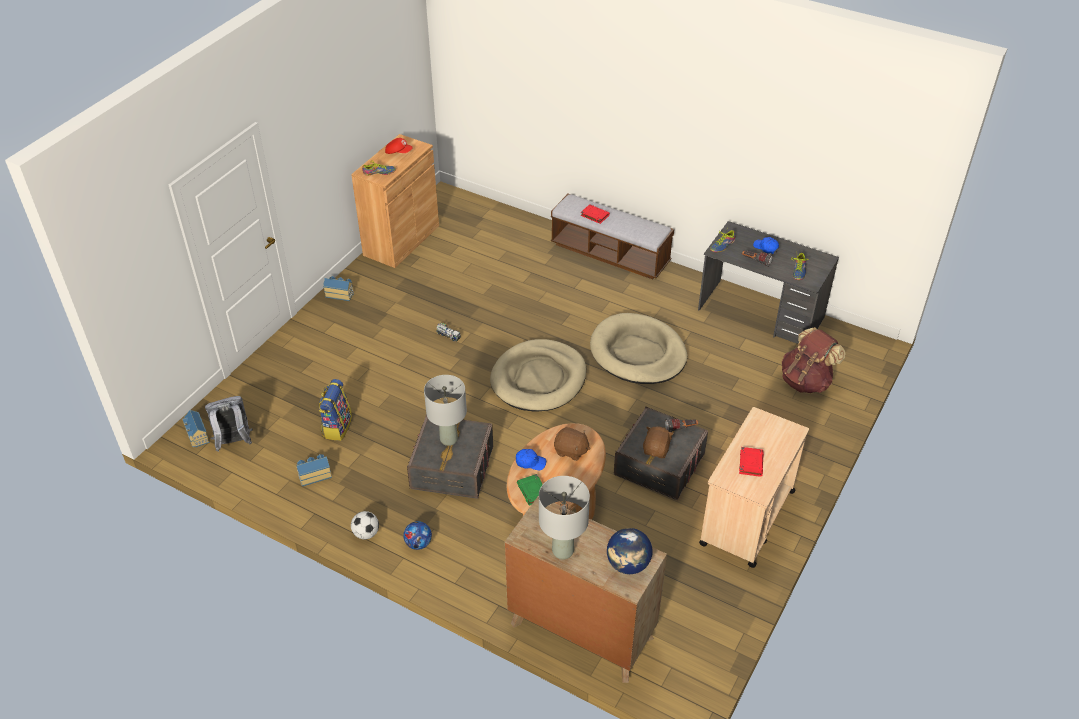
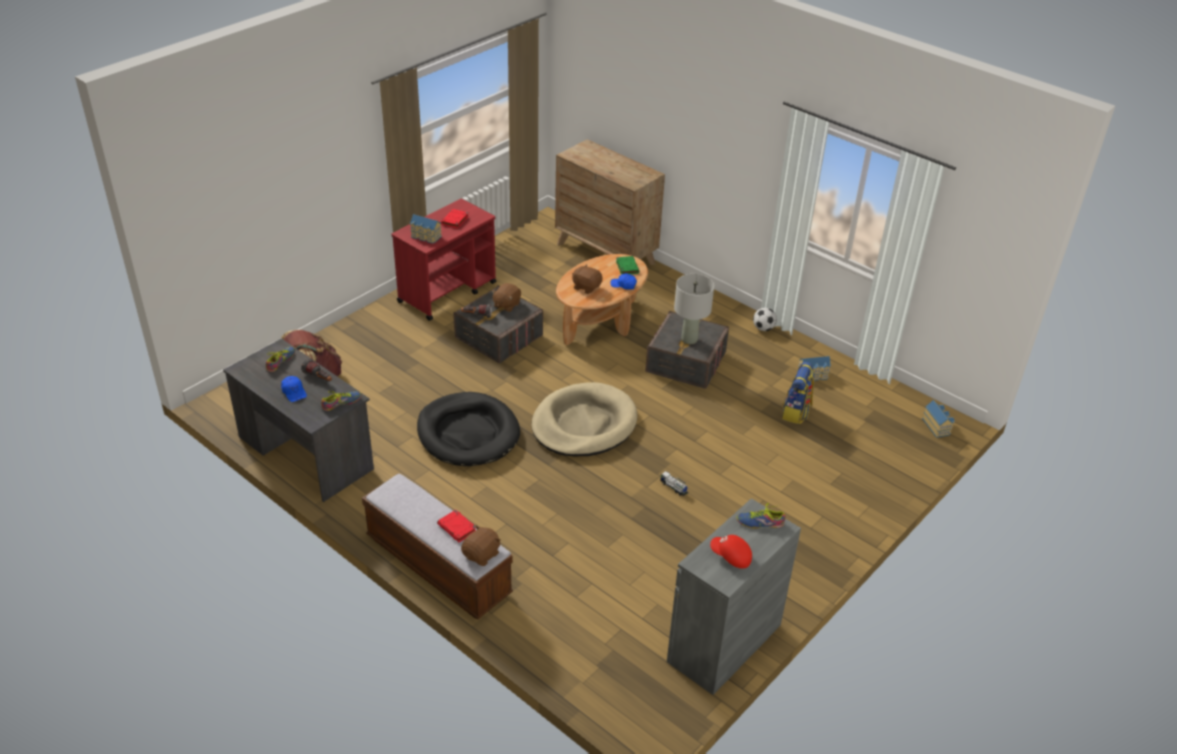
camera: 170 degrees left, 5 degrees down
grey backpack [205,396,253,452] -> none
toy house [323,276,354,301] -> toy house moved to [410,214,442,244]
brown cabinet [351,134,439,268] -> grey cabinet [667,498,801,695]
football [403,521,432,550] -> none
grey table lamp [539,476,590,560] -> none
beige dog bed [590,313,687,384] -> black dog bed [417,392,520,466]
globe [607,528,653,574] -> none
beige cart [699,407,809,568] -> red cart [392,199,496,321]
none -> brown plush toy [461,525,501,566]

